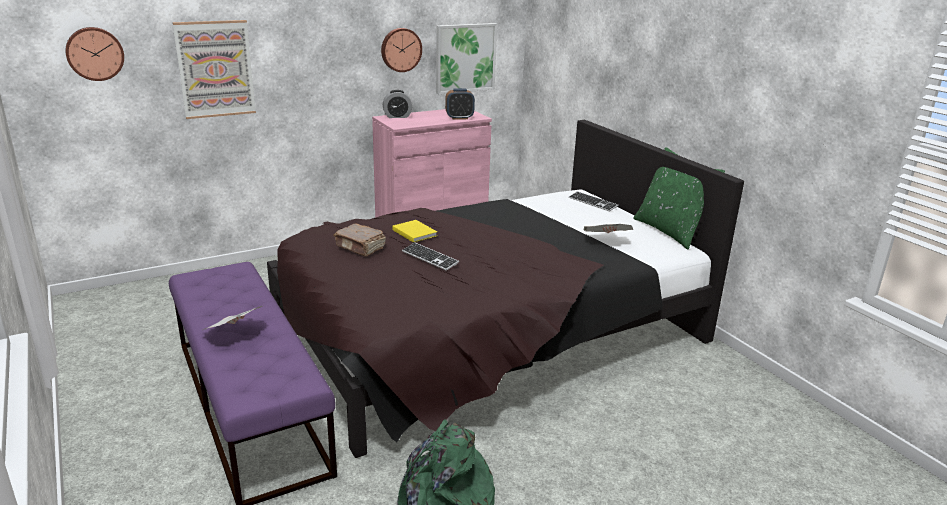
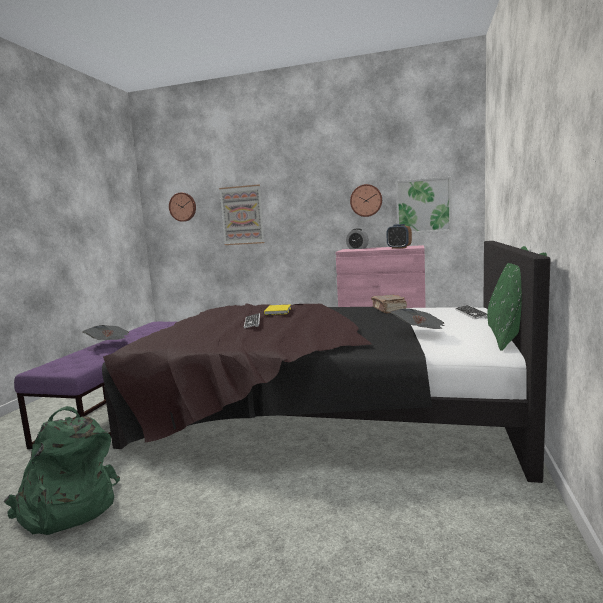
camera: 45 degrees right, 15 degrees down
brown book [333,223,386,256] -> brown book moved to [371,295,407,313]

